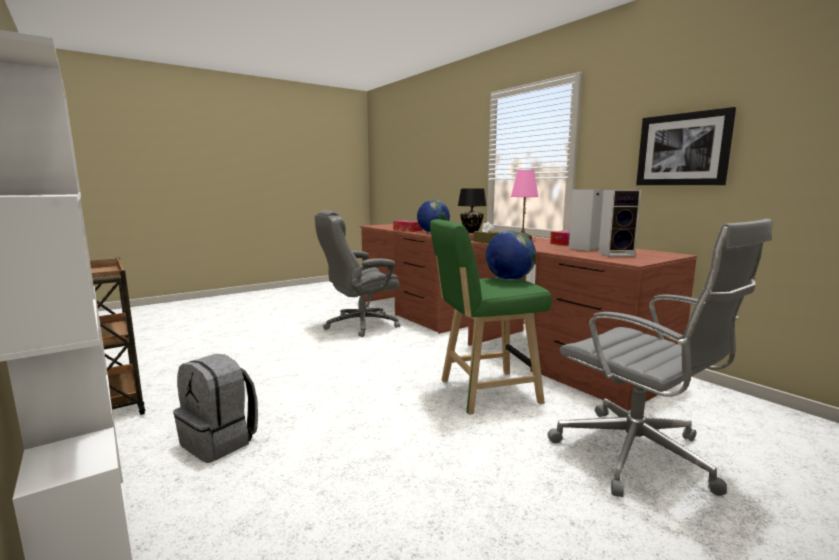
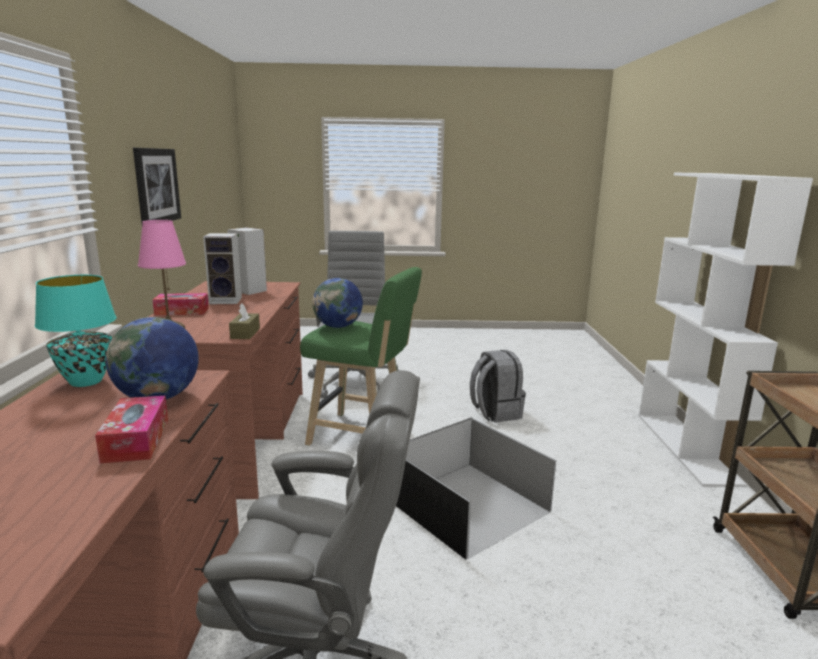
camera: 145 degrees left, 5 degrees up
grey backpack [173,354,258,463] -> grey backpack moved to [470,350,526,423]
black table lamp [458,188,487,233] -> turquoise table lamp [35,275,117,387]
none -> black storage box [396,417,556,560]

